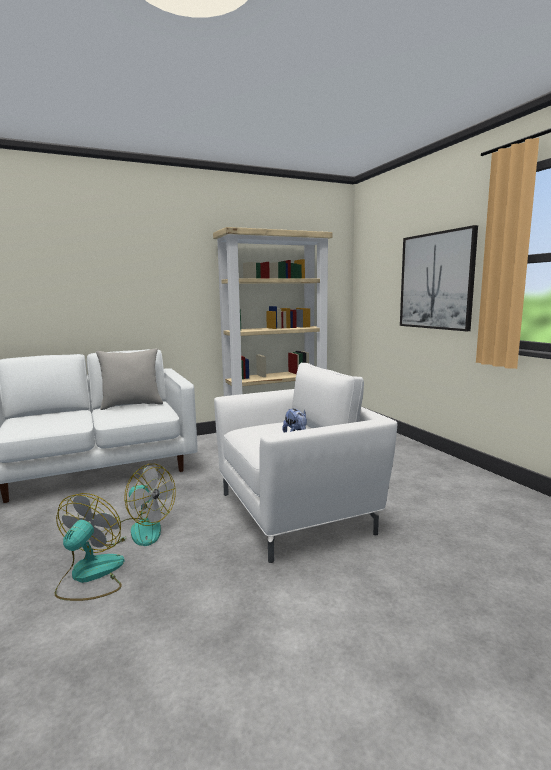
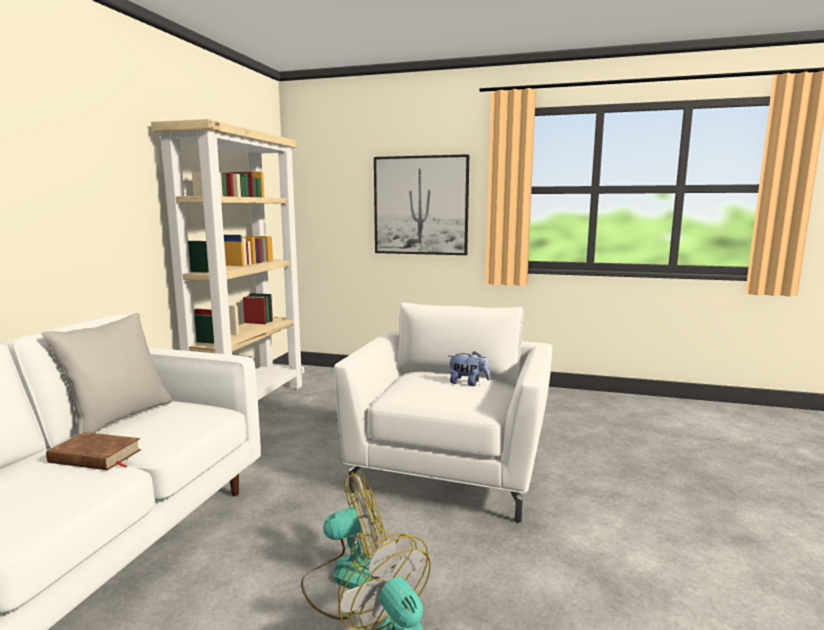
camera: 50 degrees left, 0 degrees up
none -> brown book [46,432,142,470]

